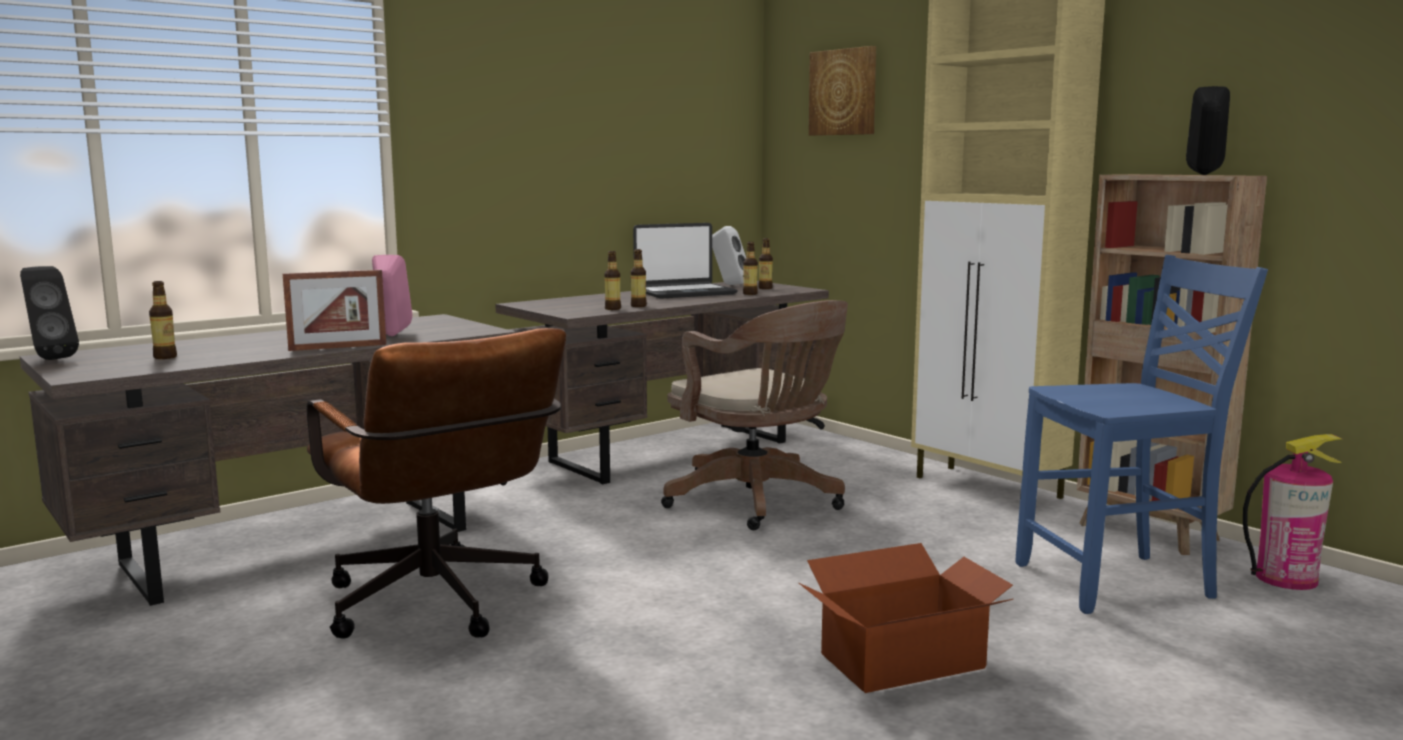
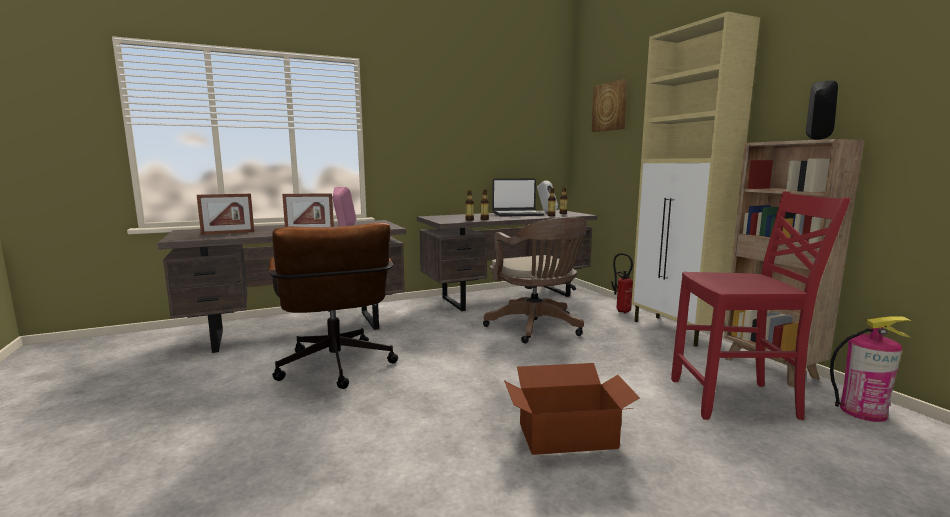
camera: 15 degrees right, 0 degrees up
black speaker [20,266,79,360] -> none
bottle [149,281,177,359] -> picture frame [197,194,254,235]
blue chair [1016,255,1268,614] -> red chair [671,192,851,420]
none -> fire extinguisher [611,253,633,314]

